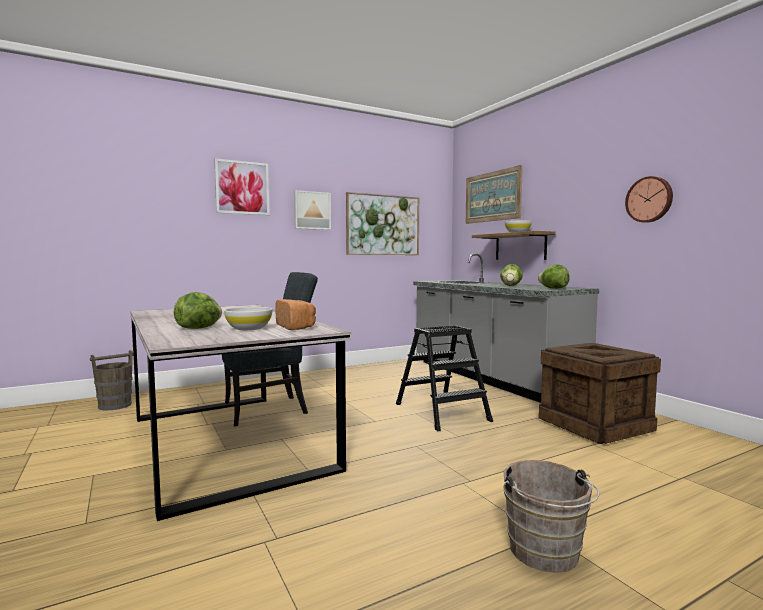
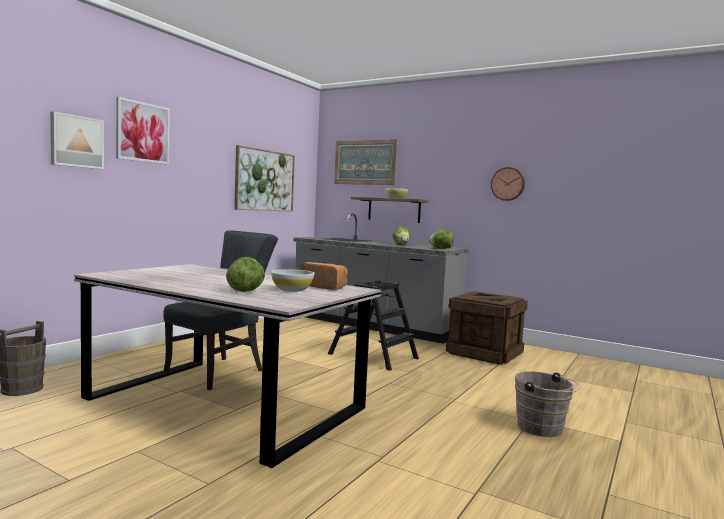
camera: 30 degrees left, 0 degrees up
picture [294,190,331,230] -> picture moved to [50,111,104,169]

